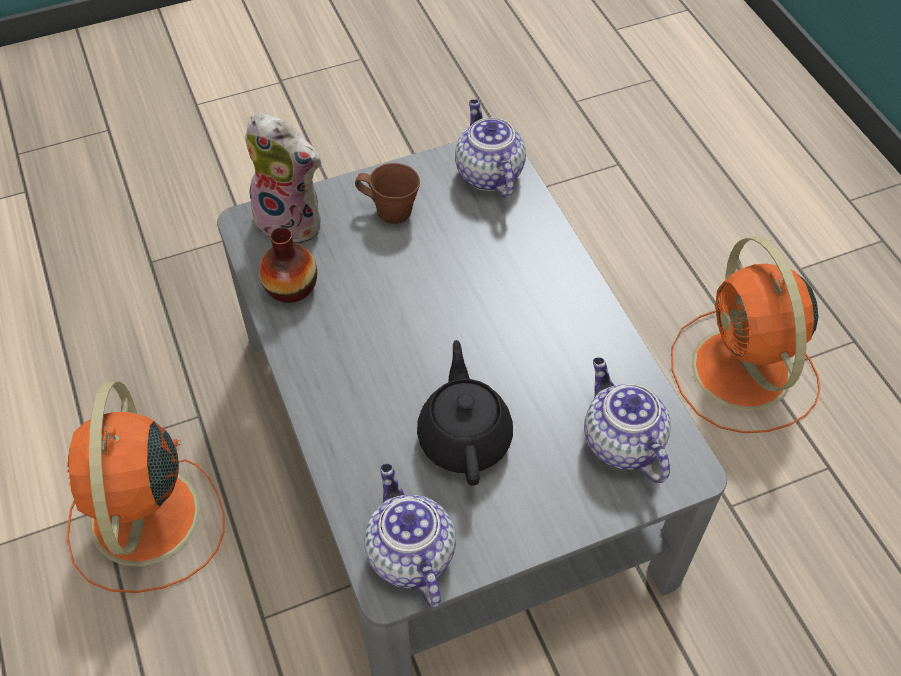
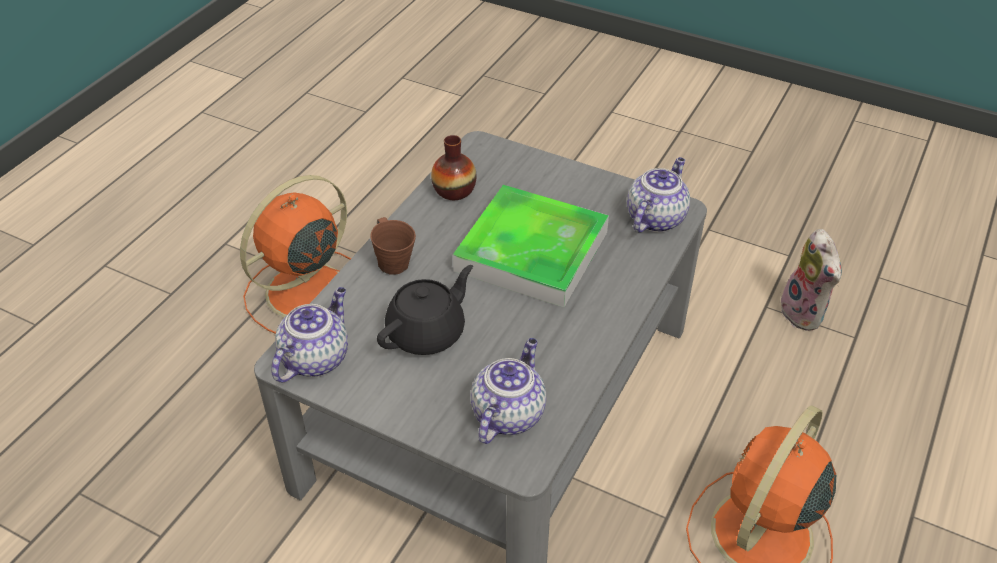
camera: 50 degrees right, 10 degrees down
plush toy [245,113,322,244] -> plush toy moved to [778,229,842,331]
brown mug [355,163,420,224] -> brown mug moved to [370,217,416,275]
none -> tray [453,185,609,308]

